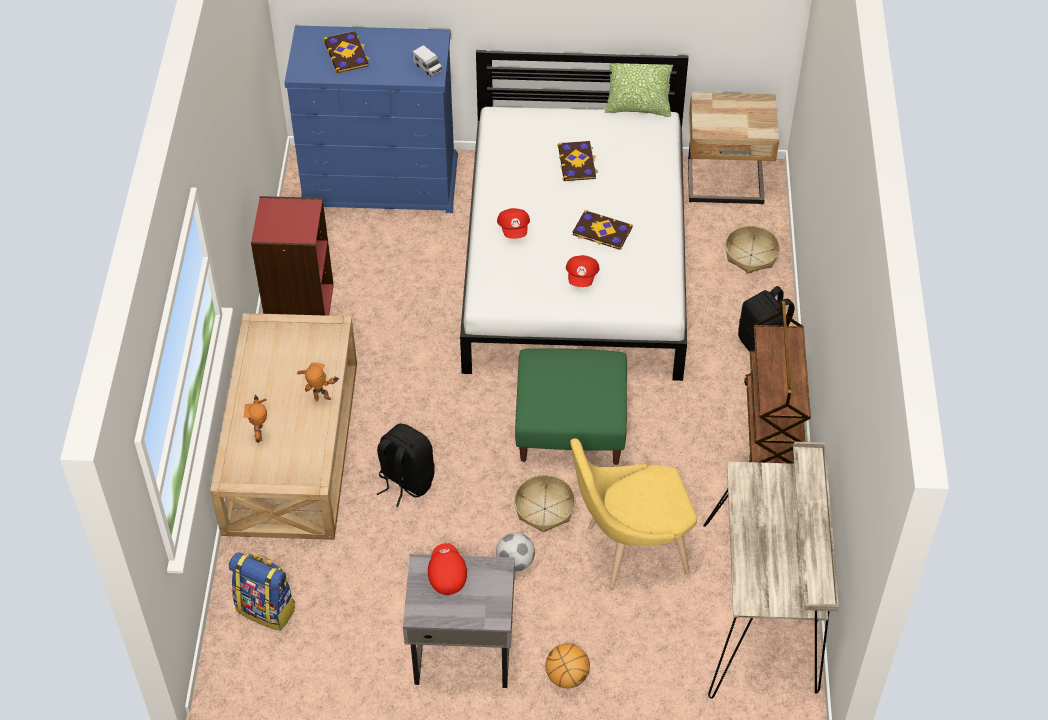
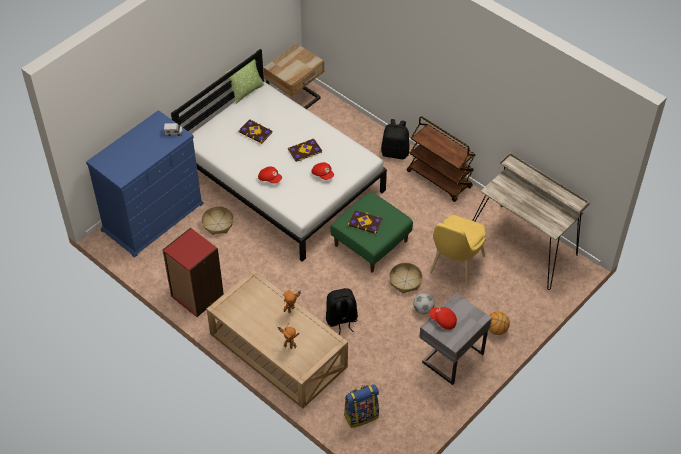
camera: 50 degrees left, 0 degrees up
book [323,31,370,73] -> book moved to [348,210,383,234]
basket [725,225,780,274] -> basket moved to [201,206,234,235]

